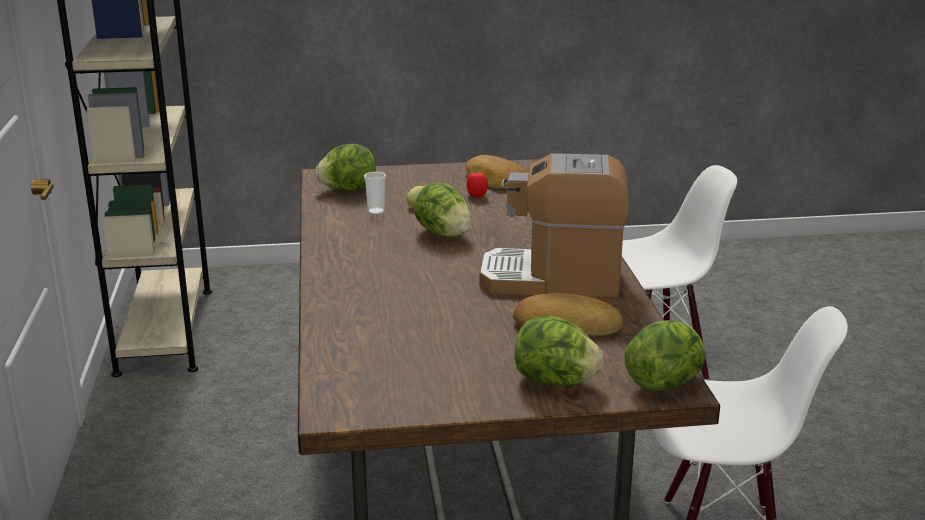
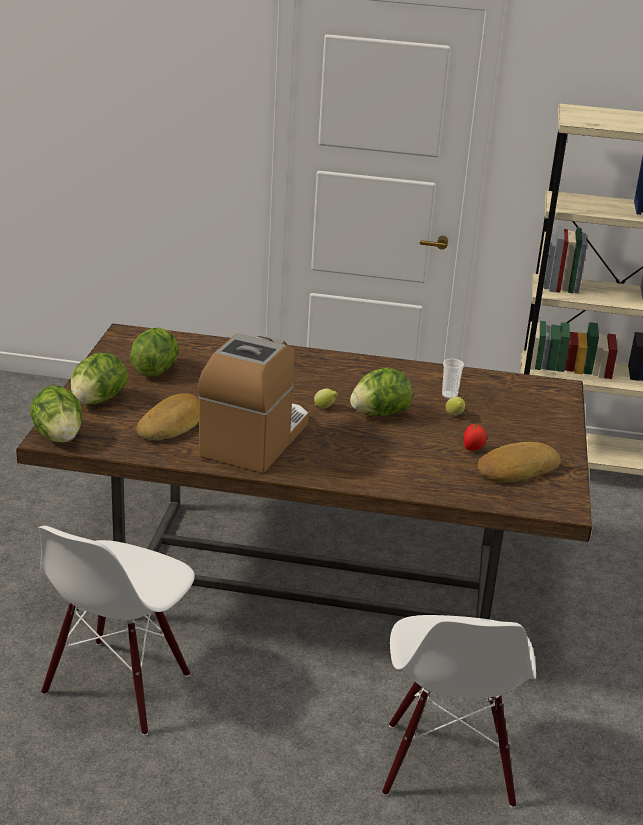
camera: 105 degrees right, 5 degrees up
lettuce [315,144,376,191] -> lettuce moved to [130,328,179,377]
none -> lemon [314,388,338,409]

